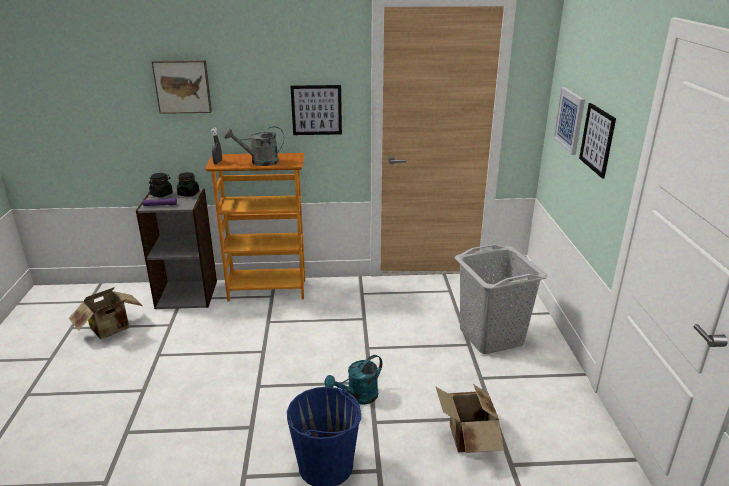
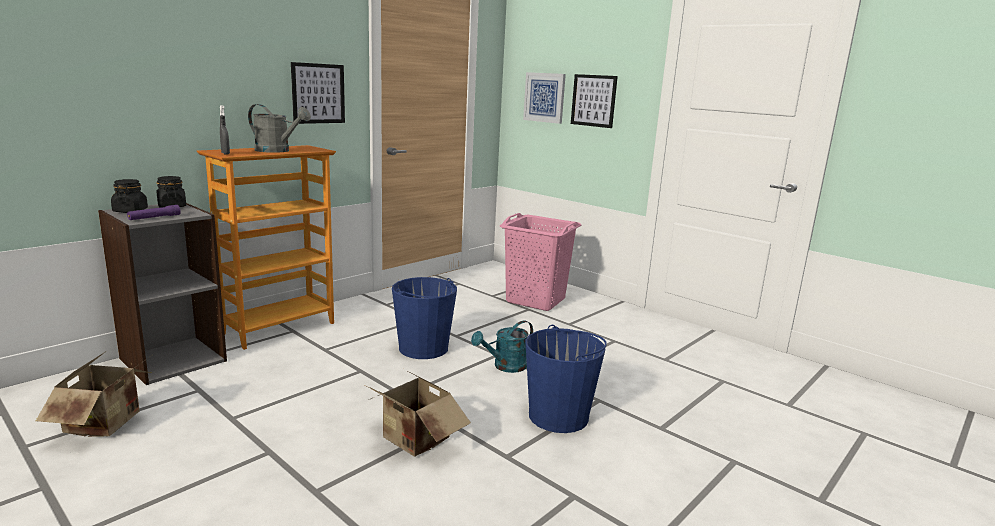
camera: 45 degrees left, 10 degrees down
picture [152,60,212,114] -> none
grey watering can [224,126,284,166] -> grey watering can turned 105 degrees counterclockwise [248,104,311,153]
turquoise watering can [324,355,382,405] -> turquoise watering can turned 45 degrees clockwise [471,320,533,373]
cardboard box [435,384,504,453] -> cardboard box moved to [367,369,471,457]
grey laundry basket [455,244,548,354] -> pink laundry basket [500,213,581,311]
none -> blue bucket [392,277,457,359]

